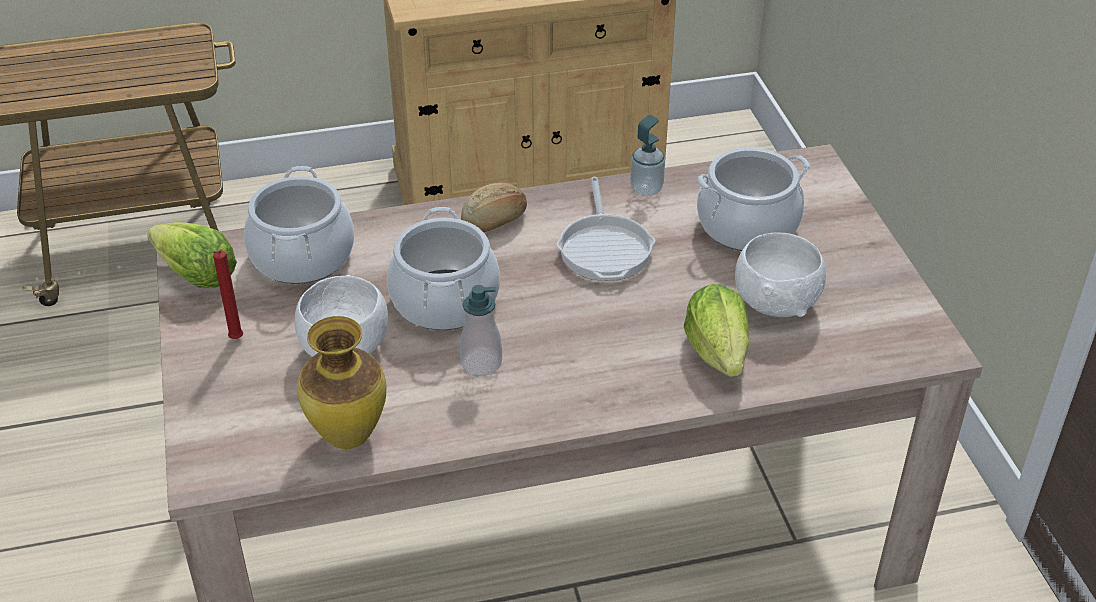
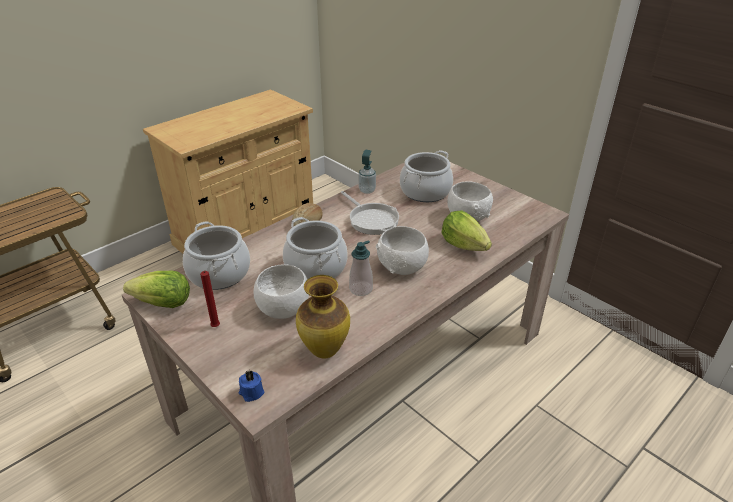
camera: 30 degrees left, 5 degrees down
none -> blue candle [239,370,264,402]
none -> white bowl [376,226,429,275]

